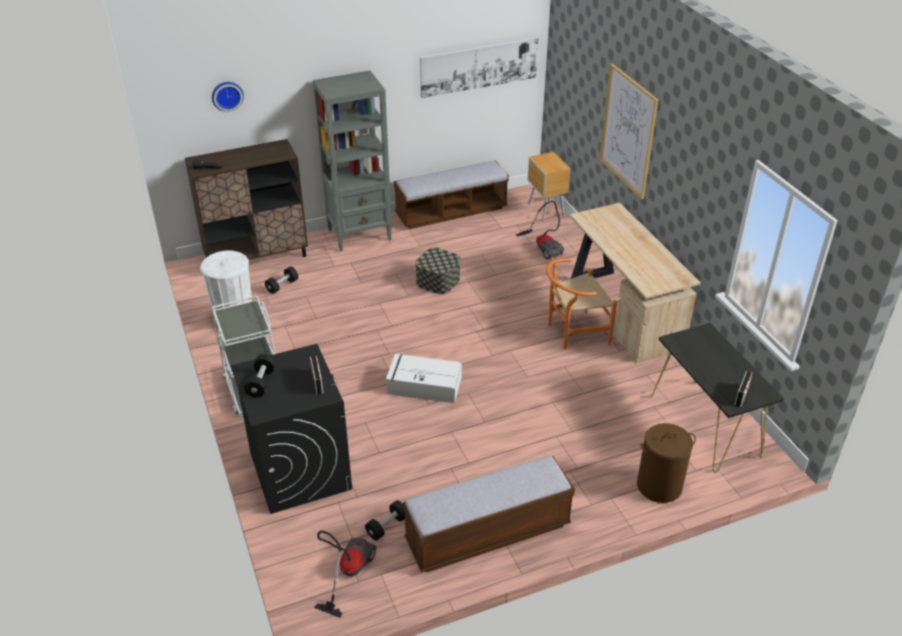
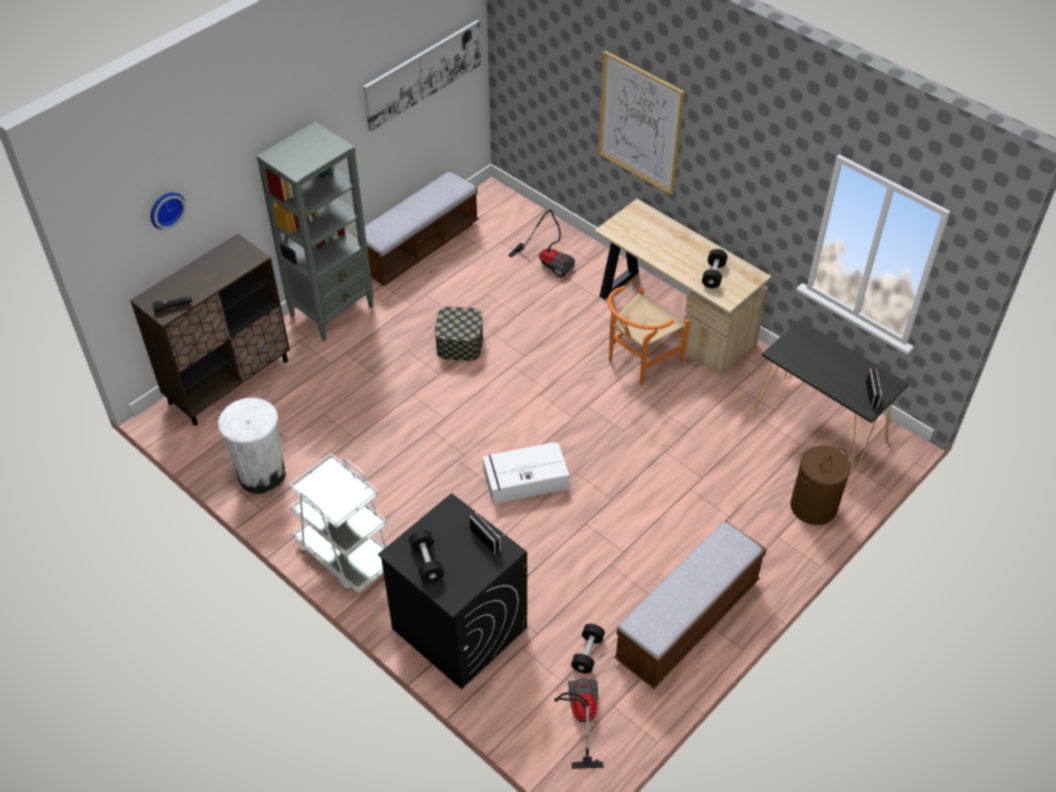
camera: 25 degrees left, 10 degrees up
black dumbbell [265,266,298,294] -> black dumbbell moved to [702,249,727,289]
brown nightstand [528,152,571,221] -> none

